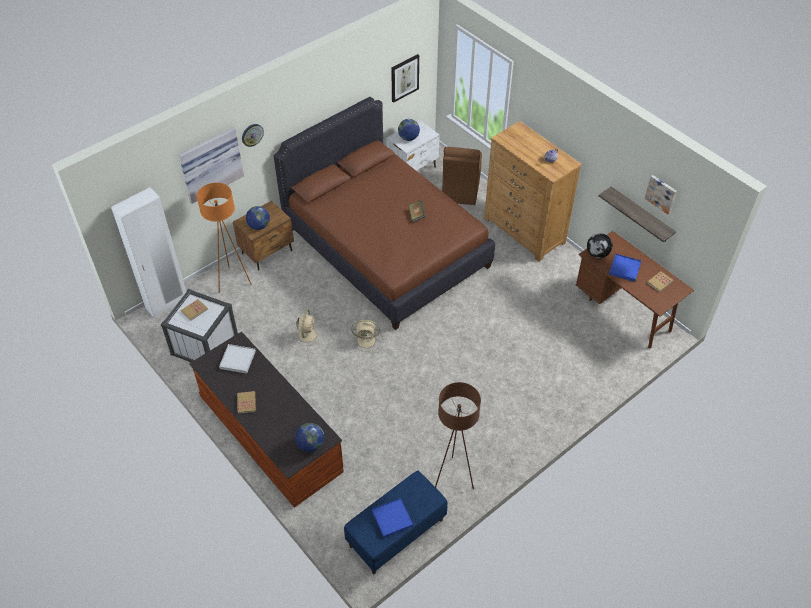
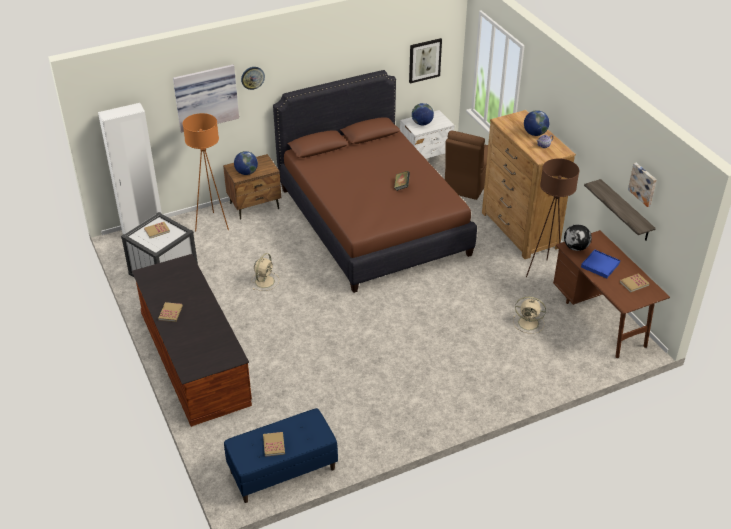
camera: 15 degrees right, 10 degrees down
white tray [219,344,256,374] -> none
globe [295,423,324,452] -> globe moved to [524,110,549,136]
beige fan [351,320,381,351] -> beige fan moved to [513,297,546,334]
blue tray [372,498,413,538] -> book [263,432,285,457]
brown floor lamp [435,382,481,489] -> brown floor lamp moved to [526,158,579,278]

